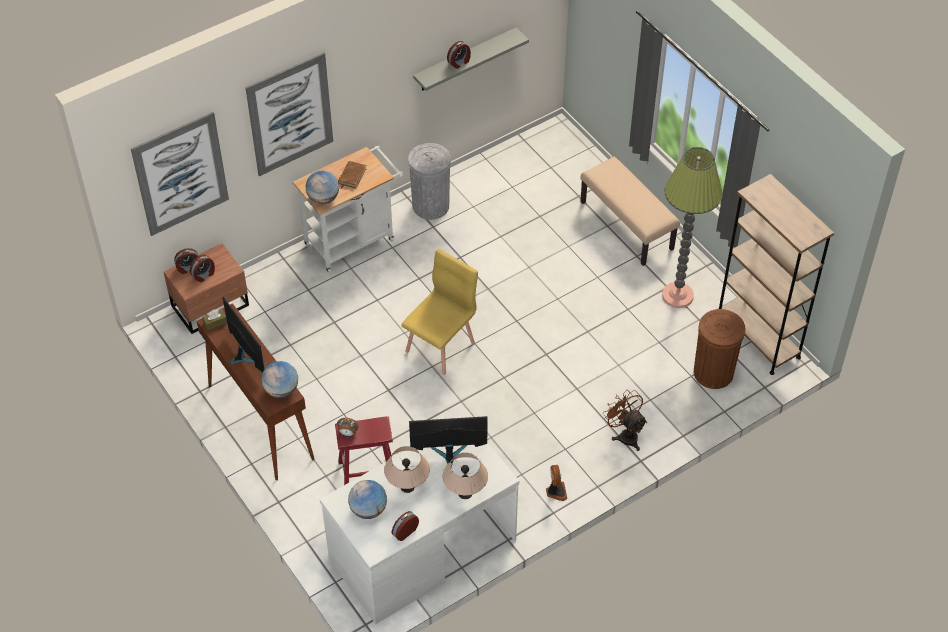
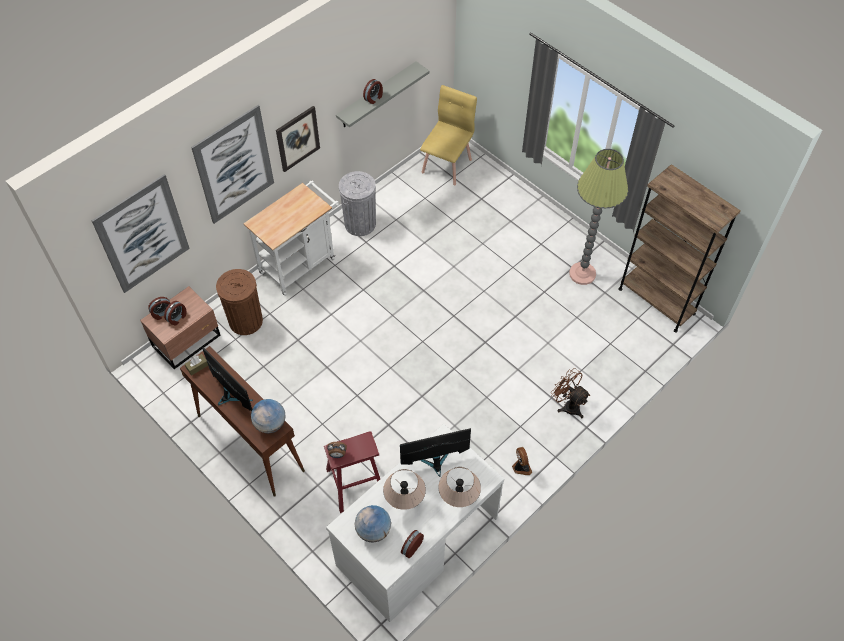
camera: 10 degrees left, 5 degrees up
globe [306,171,339,204] -> none
brown book [338,161,366,189] -> none
yellow chair [401,249,478,375] -> yellow chair moved to [420,85,477,185]
beige bench [580,157,680,266] -> none
brown trash can [694,309,745,389] -> brown trash can moved to [216,269,263,335]
none -> picture [276,106,320,172]

